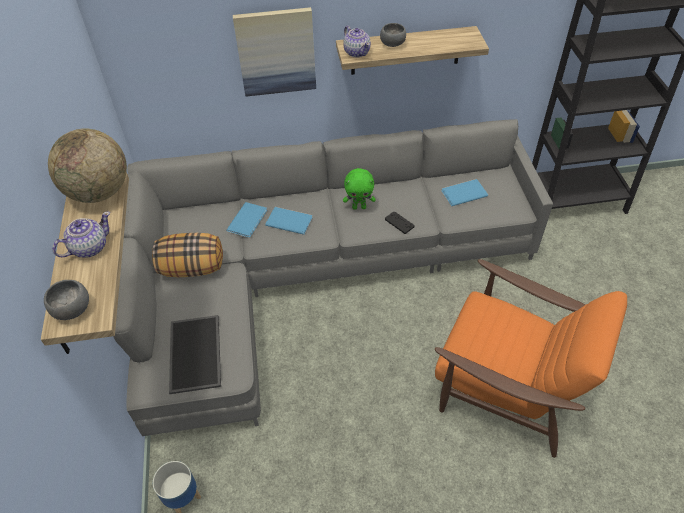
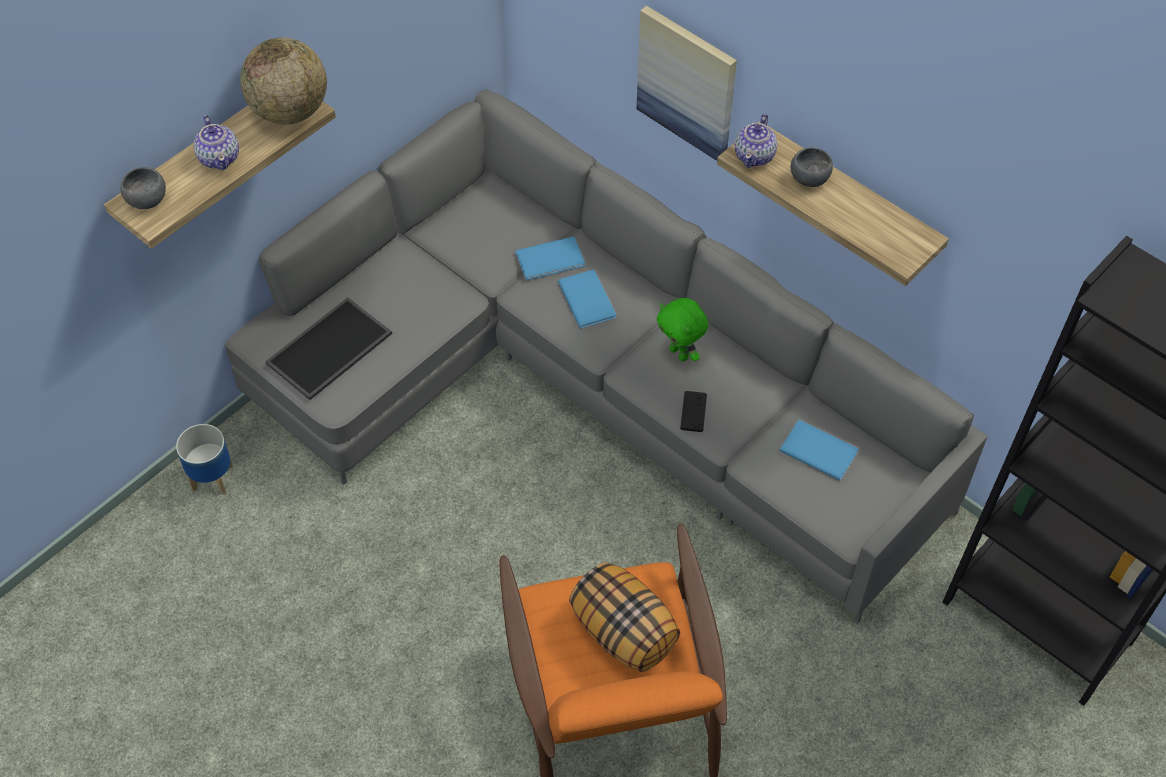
camera: 50 degrees right, 5 degrees up
teapot [52,212,110,258] -> teapot turned 60 degrees clockwise [194,115,239,170]
pillow [152,233,223,277] -> pillow moved to [569,562,680,672]

